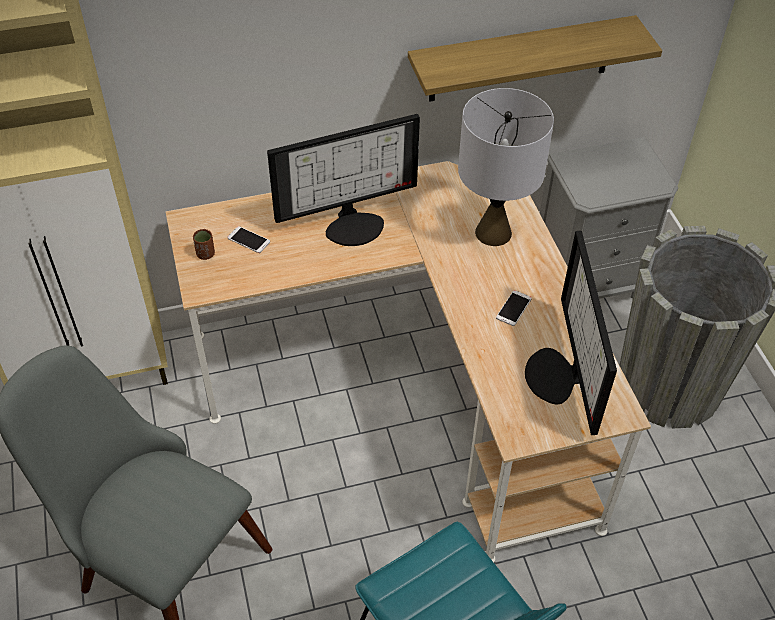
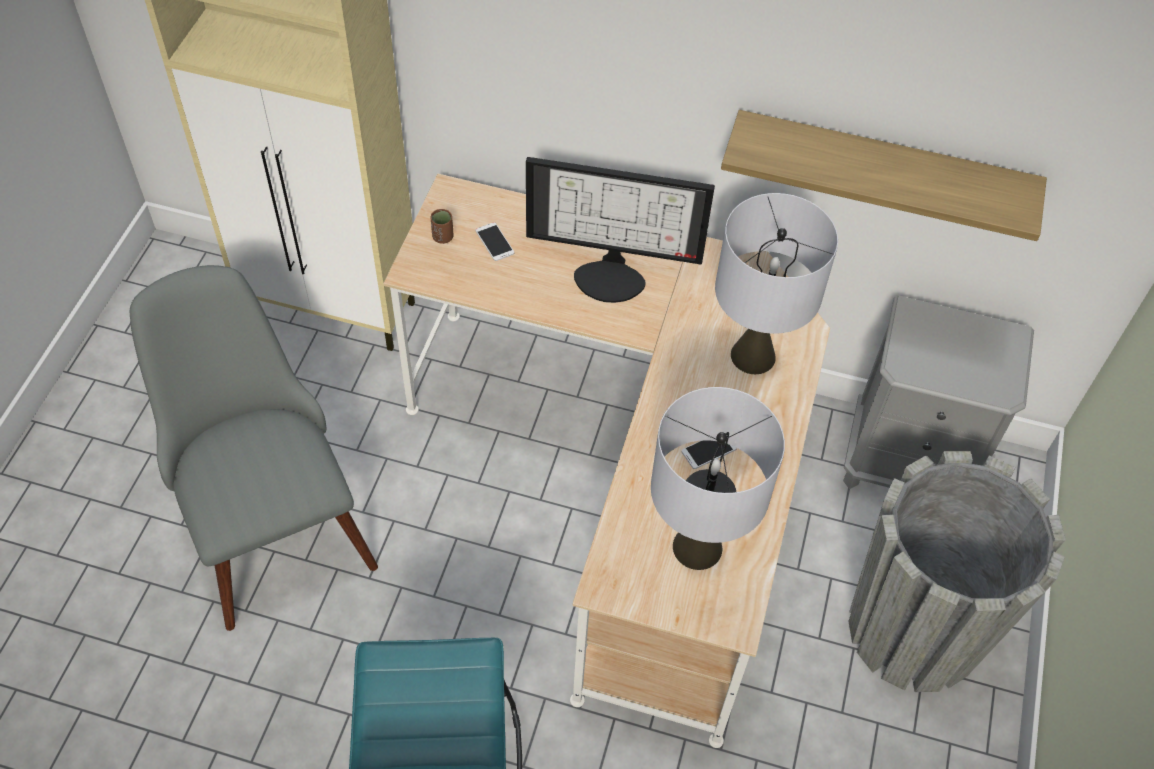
camera: 30 degrees right, 5 degrees up
monitor [525,231,617,435] -> grey table lamp [651,387,785,570]

